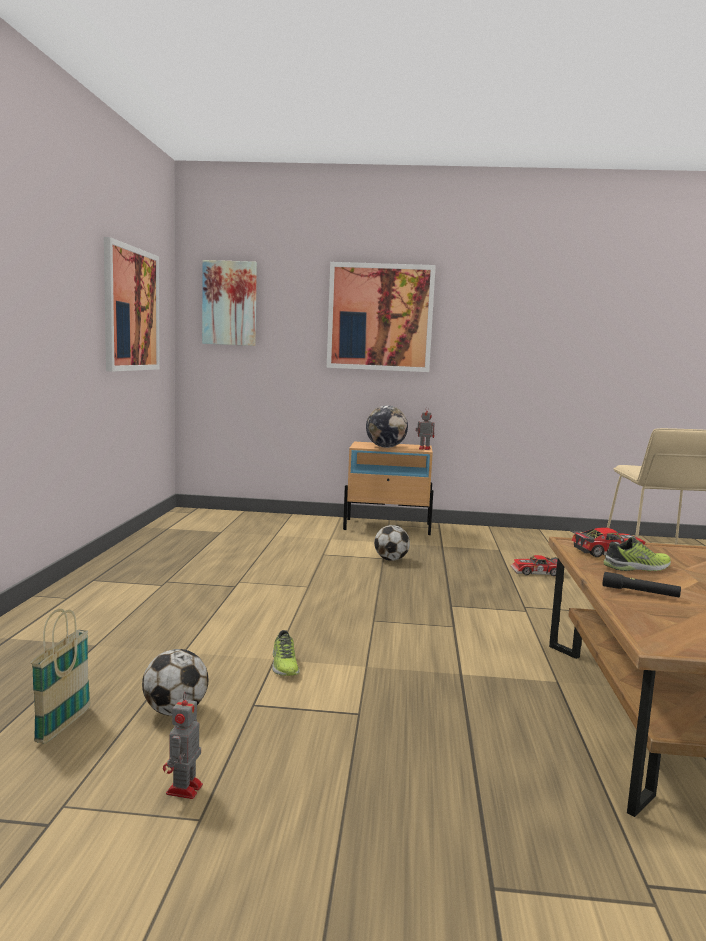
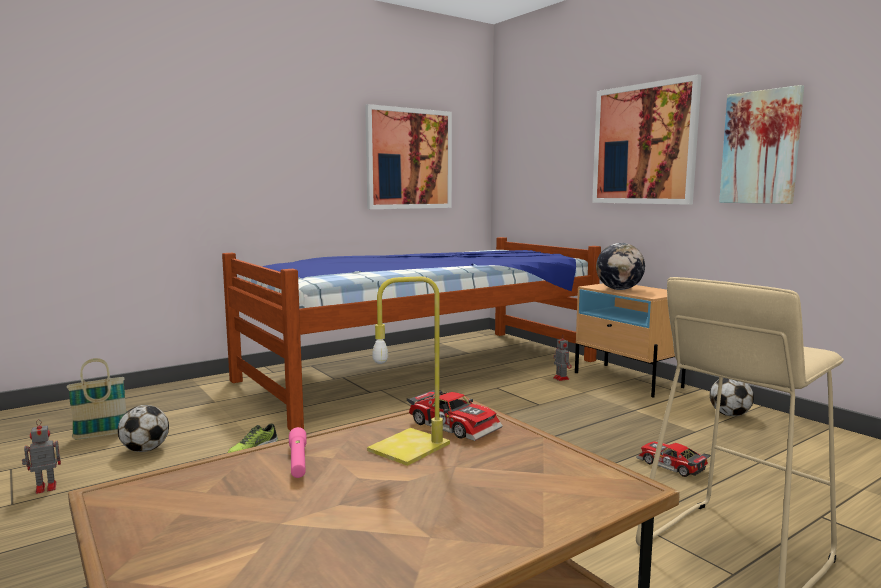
camera: 50 degrees right, 0 degrees up
picture [202,260,257,346] -> picture moved to [719,85,804,204]
football [374,525,410,561] -> football moved to [710,378,754,416]
toy robot [416,407,435,450] -> toy robot moved to [553,336,572,381]
black flashlight [603,572,681,597] -> pink flashlight [289,427,307,478]
shoe [604,537,671,571] -> yellow table lamp [367,276,450,466]
none -> bed [222,237,601,431]

